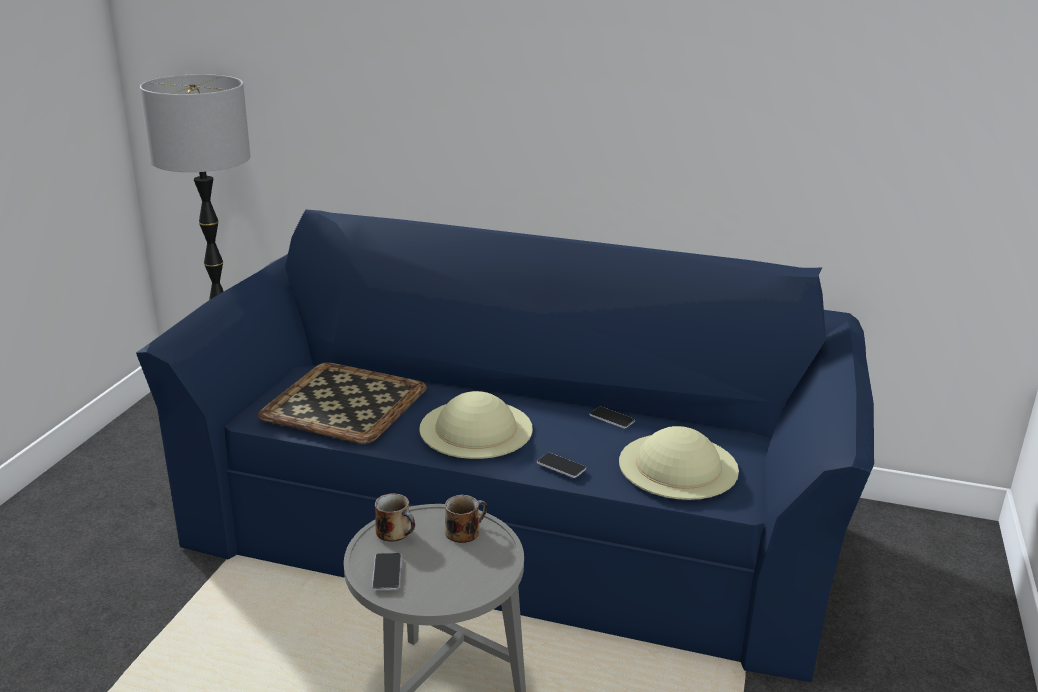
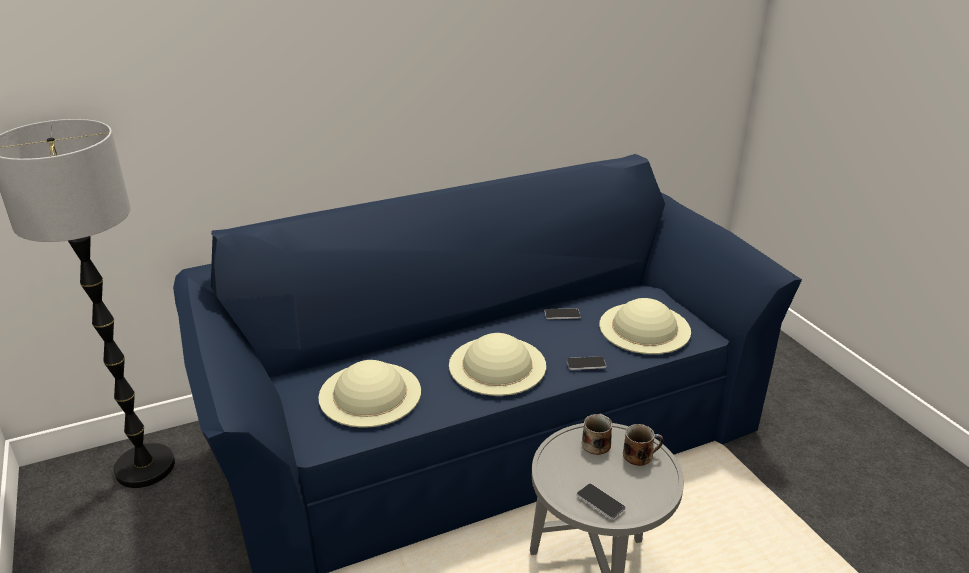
camera: 40 degrees left, 5 degrees up
tray [258,362,427,444] -> beige hat [318,360,421,428]
mug [375,493,415,541] -> mug moved to [623,424,663,466]

